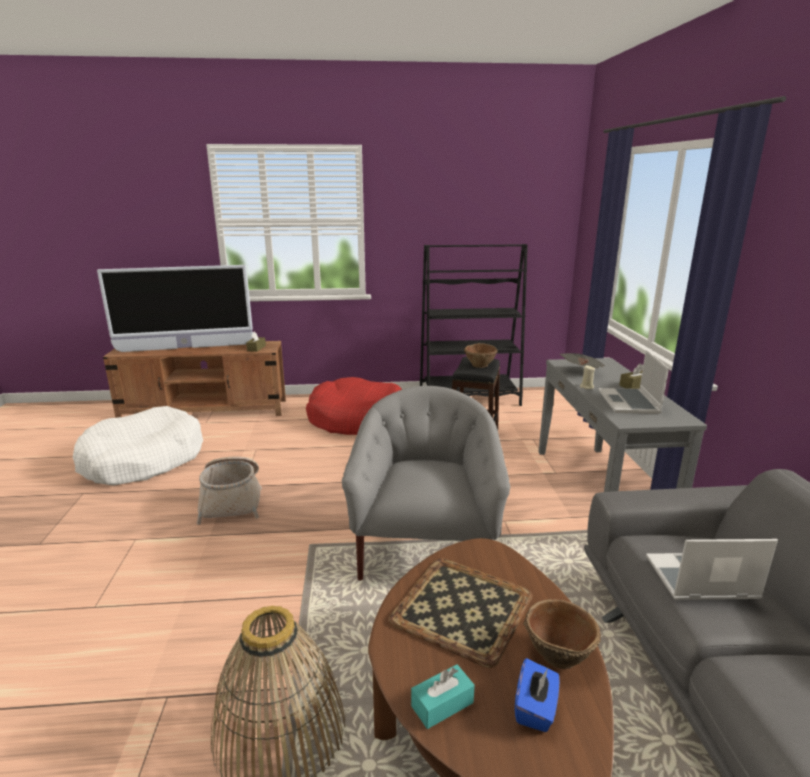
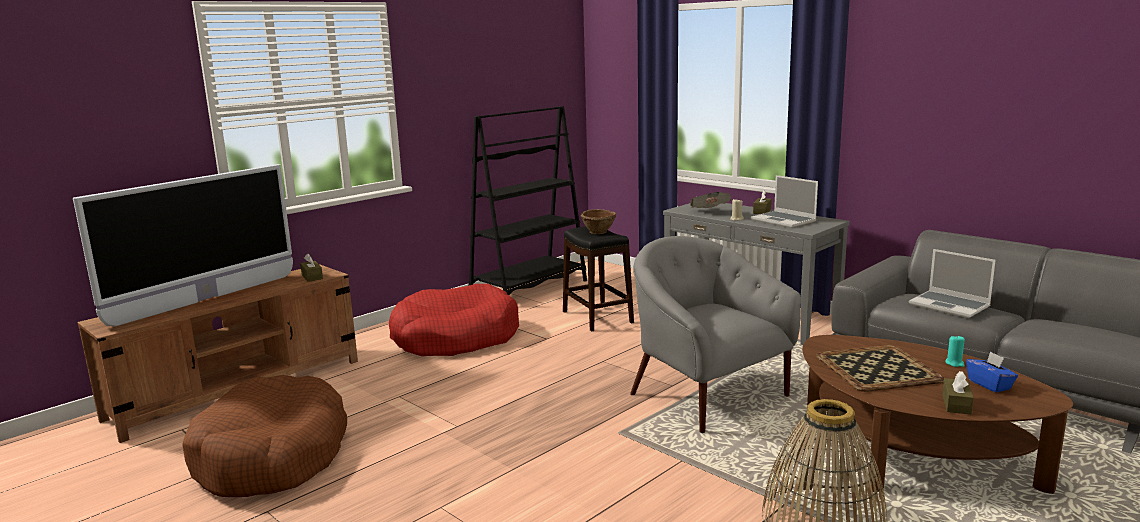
camera: 40 degrees left, 5 degrees down
white dog bed [73,406,203,486] -> brown dog bed [182,375,347,497]
basket [197,457,262,525] -> none
turquoise tissue box [411,664,475,729] -> brown tissue box [942,371,974,415]
brown bowl [523,599,601,669] -> turquoise candle [945,335,965,367]
laptop [646,539,778,600] -> laptop turned 90 degrees counterclockwise [909,249,996,318]

